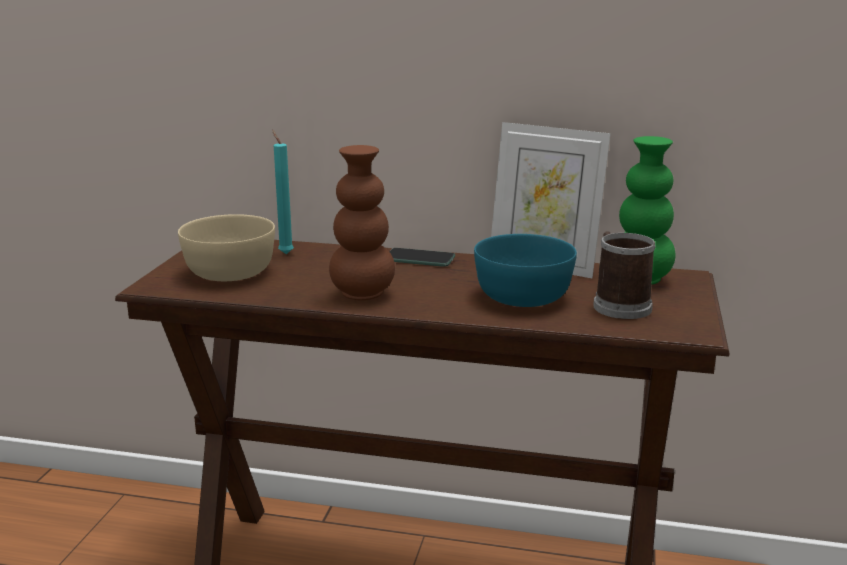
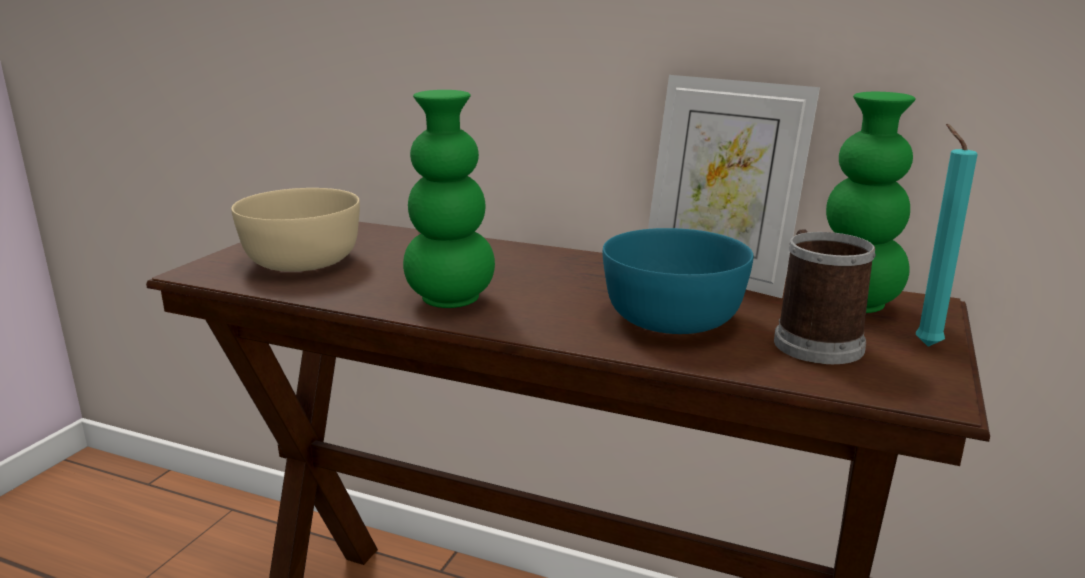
camera: 10 degrees right, 0 degrees up
turquoise candle [272,130,294,254] -> turquoise candle moved to [916,124,978,347]
brown vase [329,145,395,300] -> green vase [403,90,495,308]
phone [389,248,455,267] -> none

